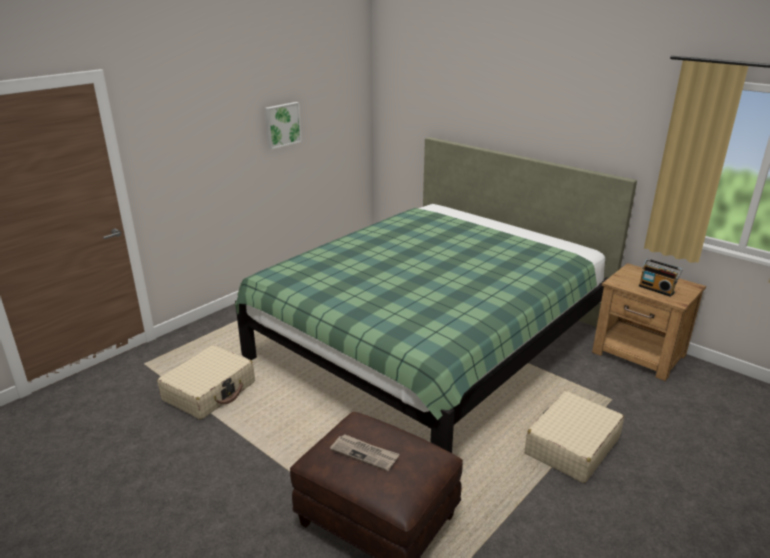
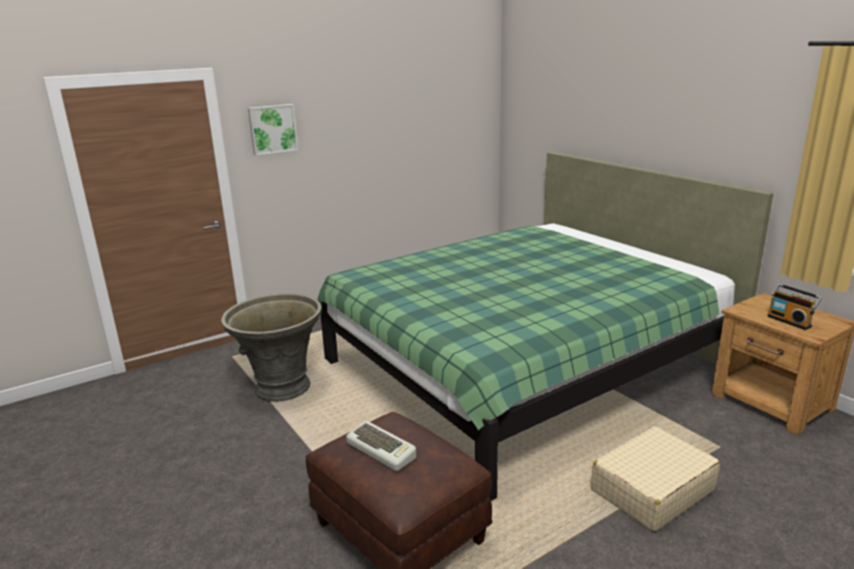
camera: 15 degrees right, 5 degrees down
beige suitcase [157,345,255,420] -> grey planter [221,293,321,402]
picture [265,102,302,149] -> picture moved to [248,104,298,156]
newspaper [330,434,400,471] -> keyboard [346,421,416,471]

